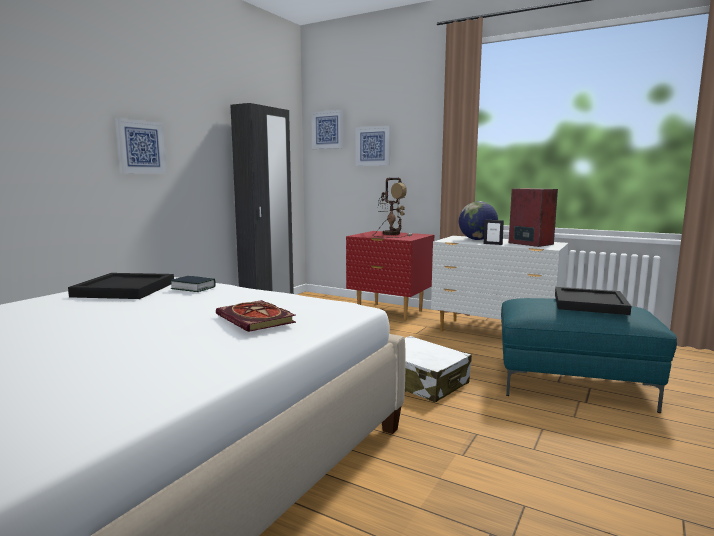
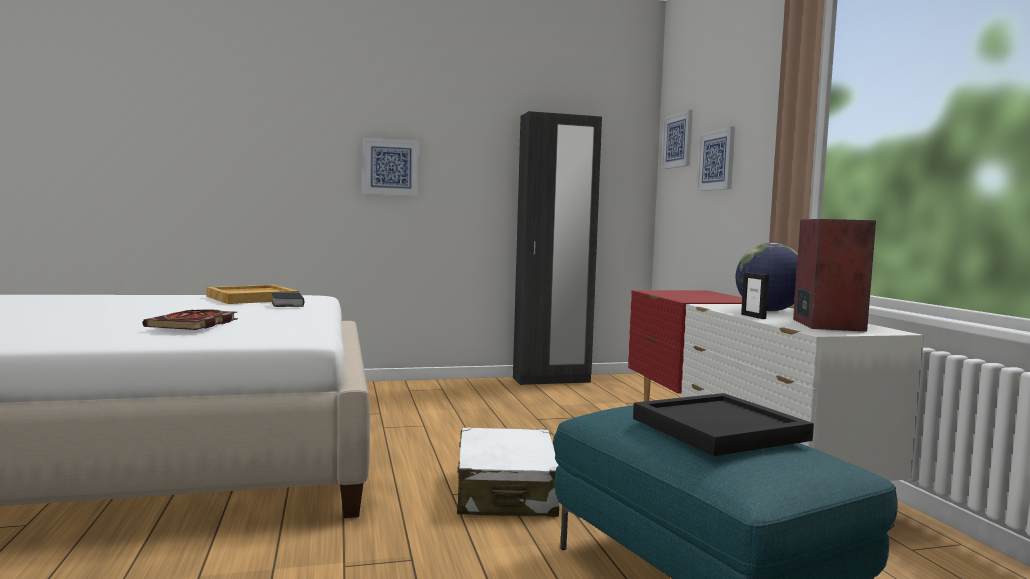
camera: 45 degrees right, 5 degrees down
black tray [68,273,174,299] -> beige tray [206,285,299,304]
table lamp [373,177,413,237] -> none

